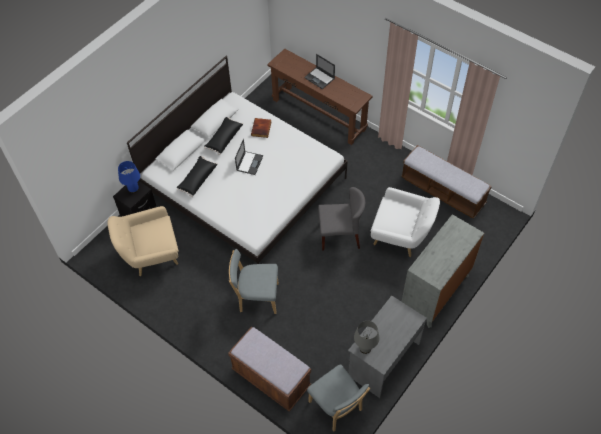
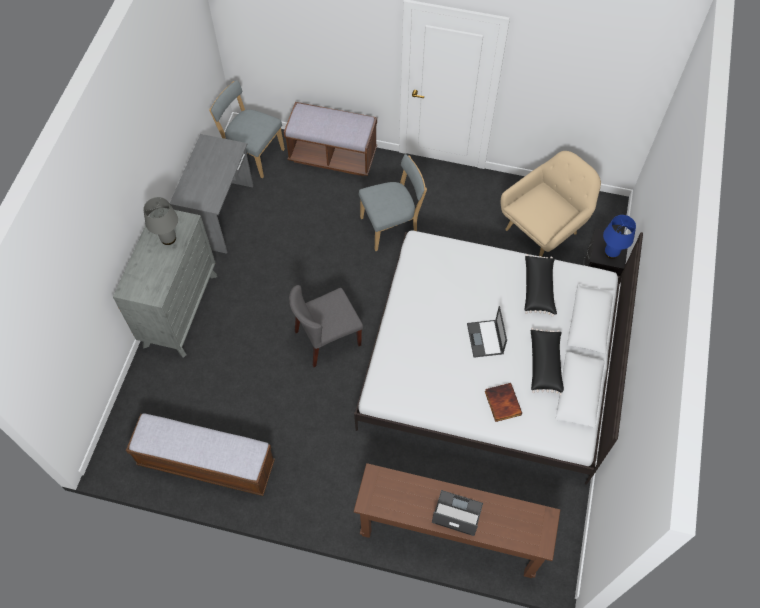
camera: 155 degrees right, 5 degrees up
grey table lamp [354,321,380,354] -> grey table lamp moved to [143,197,178,245]
white armchair [371,187,440,257] -> none

